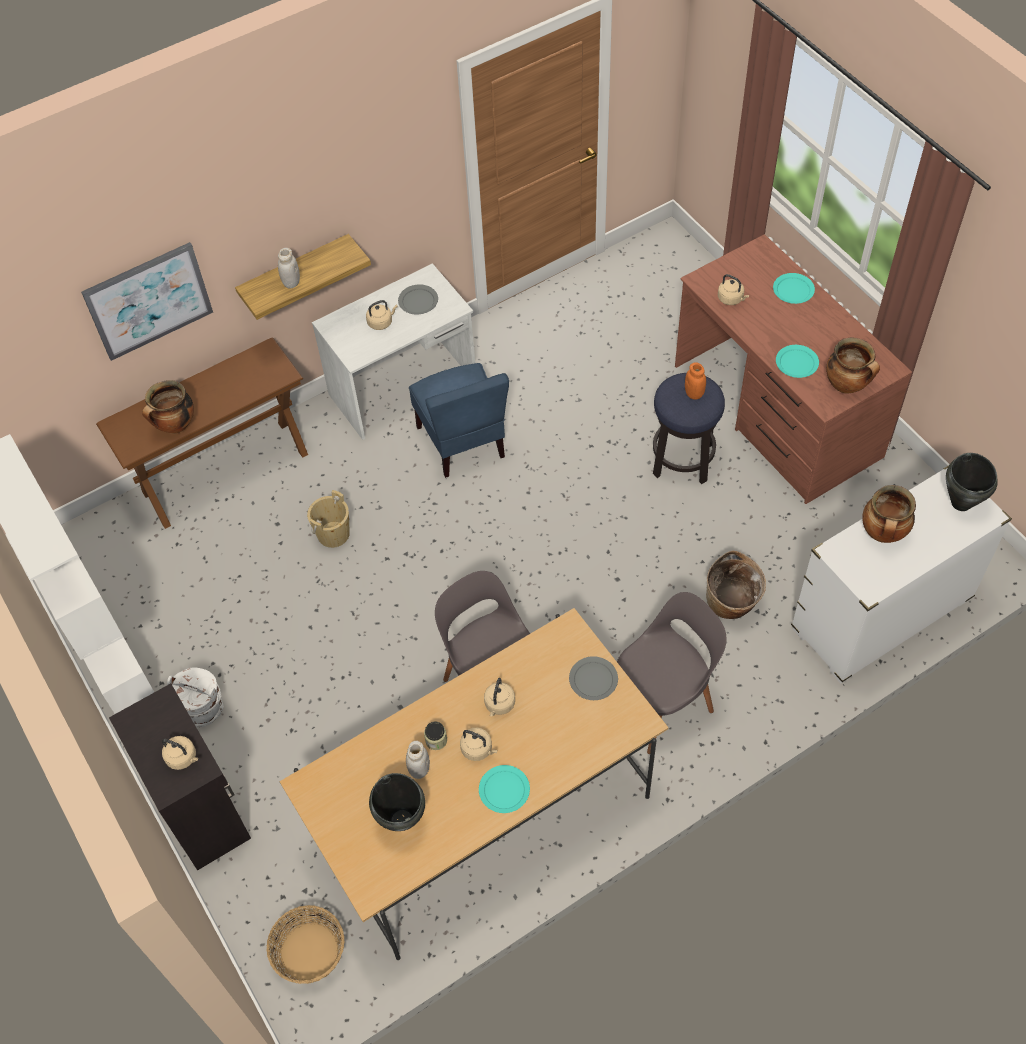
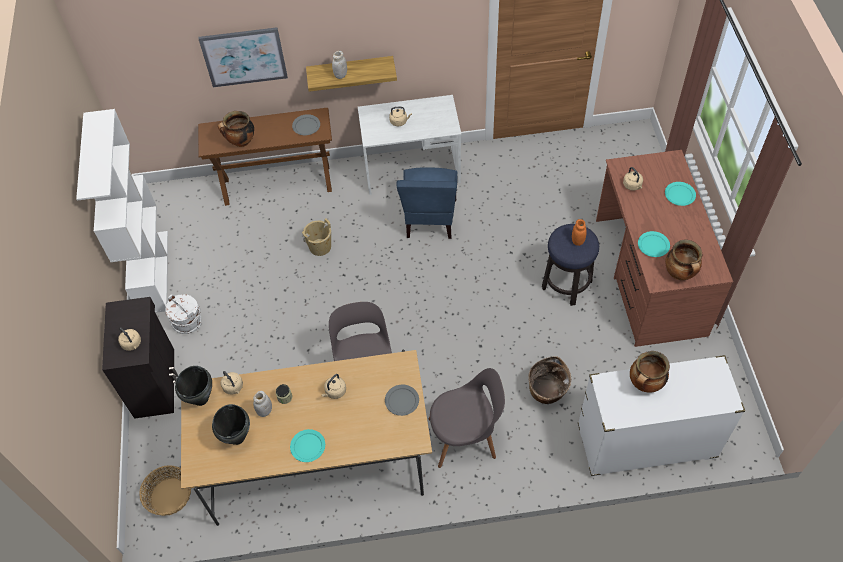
camera: 25 degrees right, 0 degrees up
grey plate [398,284,438,315] -> grey plate moved to [292,114,320,135]
beige kettle [460,728,497,761] -> beige kettle moved to [221,371,243,394]
black cooking pot [946,453,998,511] -> black cooking pot moved to [175,366,212,406]

